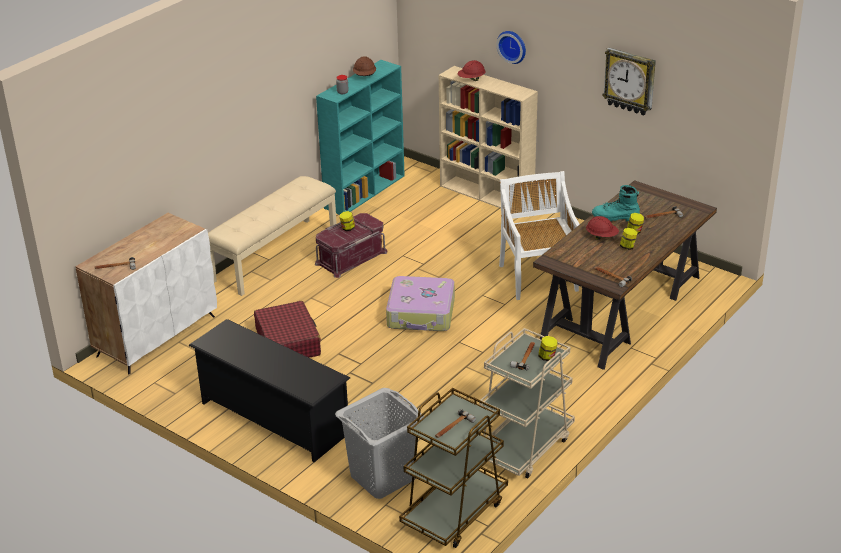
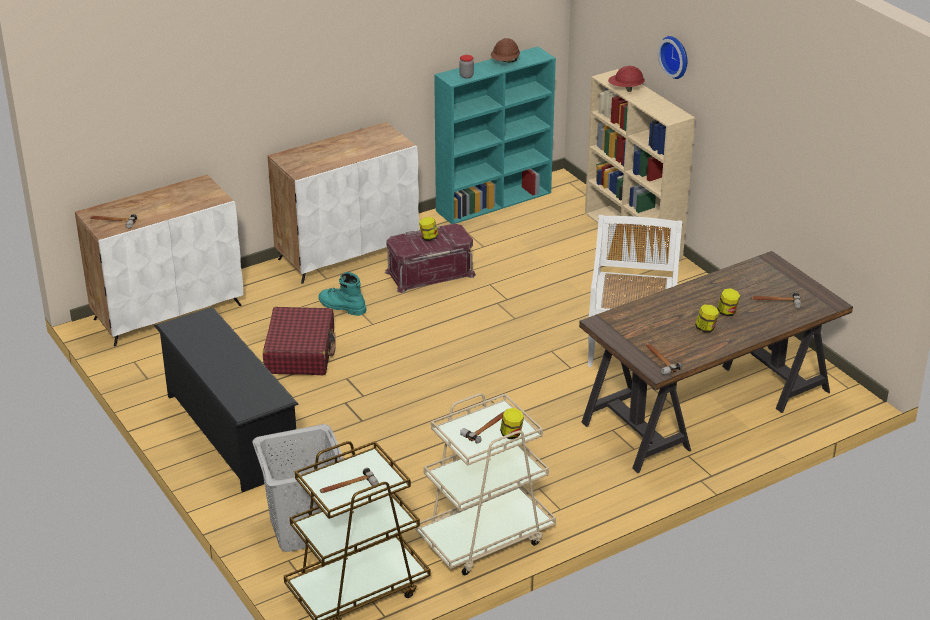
camera: 20 degrees right, 0 degrees up
beige bench [208,176,337,296] -> white cabinet [268,122,419,284]
suitcase [386,276,455,331] -> none
red hard hat [586,216,619,240] -> none
turquoise boot [592,185,640,222] -> turquoise boot moved to [318,272,367,316]
wall clock [602,48,656,115] -> none

